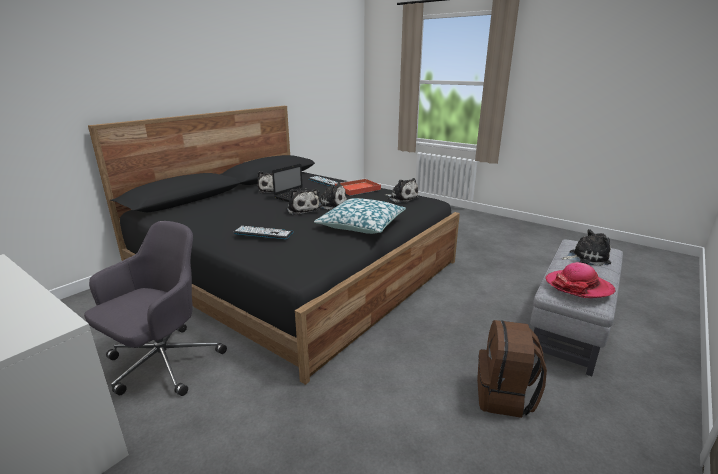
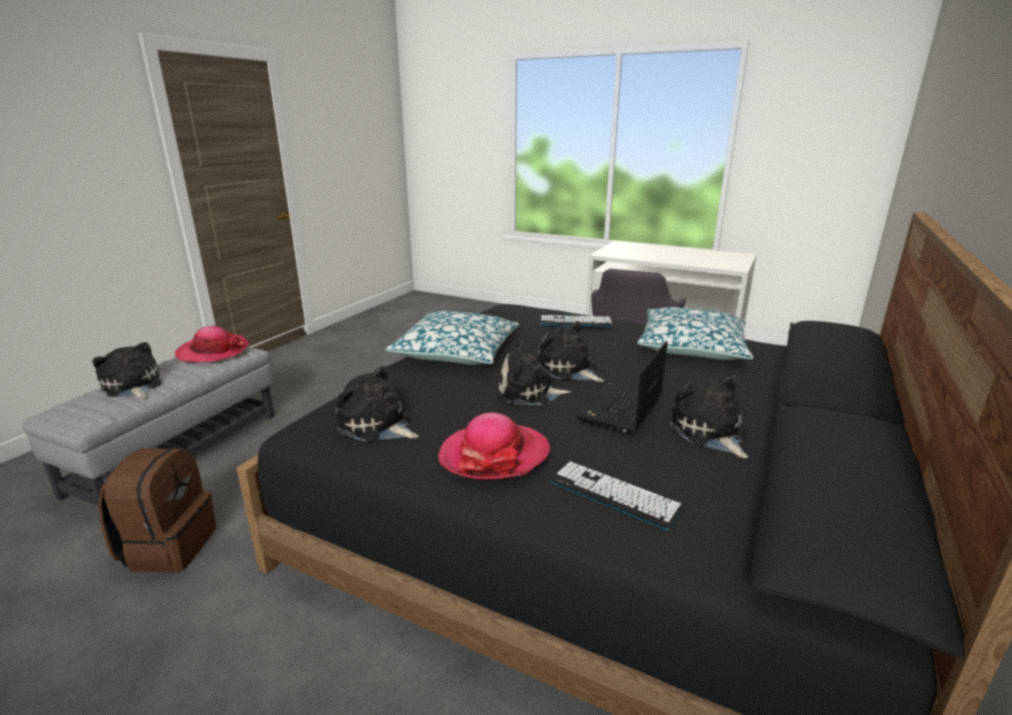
camera: 170 degrees right, 0 degrees up
red tray [334,178,381,196] -> hat [438,413,550,480]
brown backpack [477,320,547,418] -> brown backpack moved to [98,448,216,573]
plush toy [562,229,611,266] -> plush toy turned 60 degrees clockwise [92,342,161,399]
none -> pillow [637,307,753,360]

